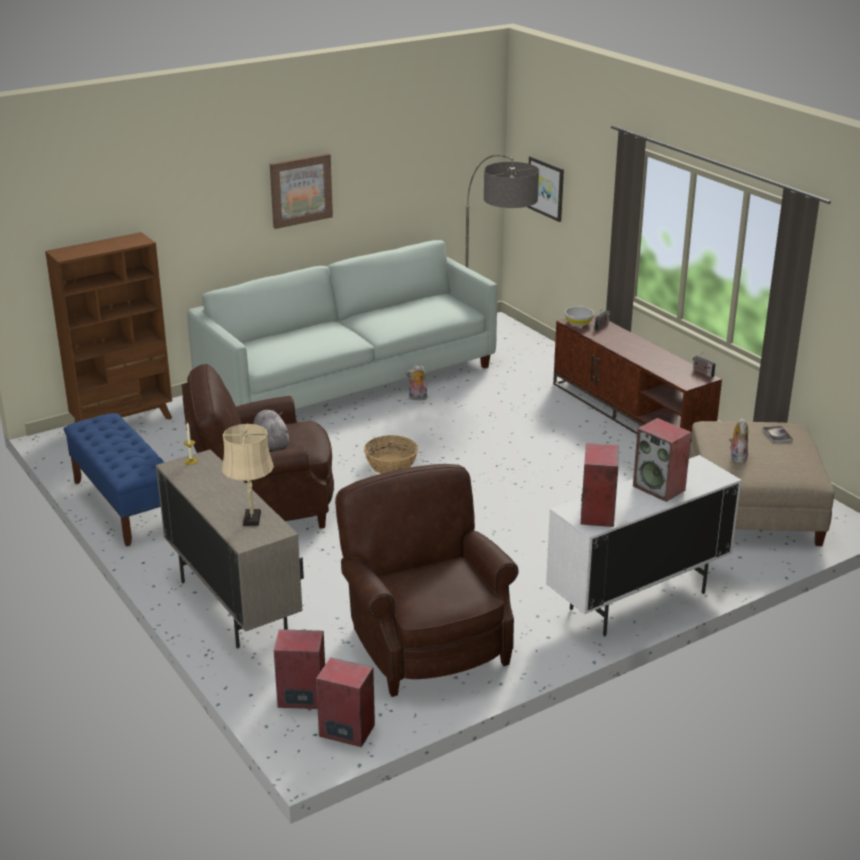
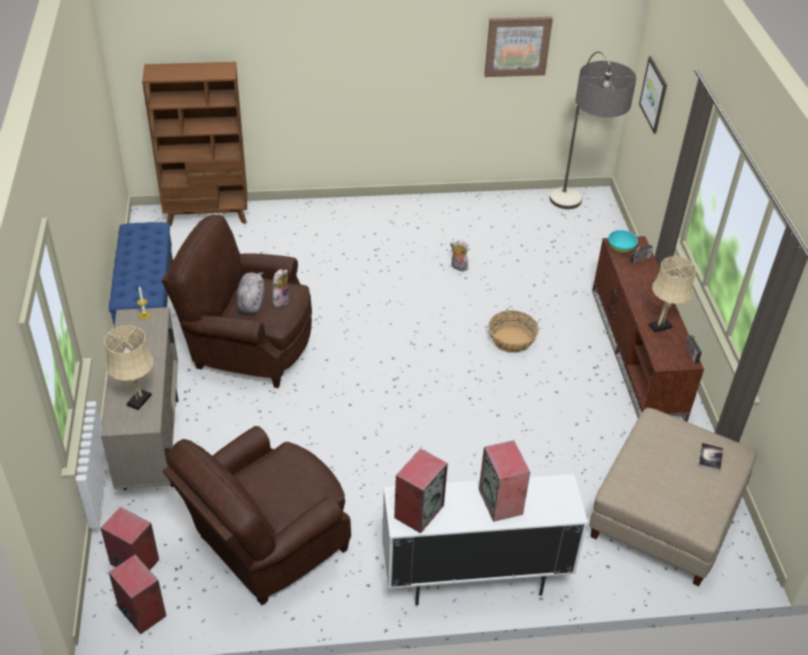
camera: 25 degrees right, 15 degrees up
white sofa [187,240,497,409] -> none
picture [270,153,333,229] -> picture moved to [484,17,553,77]
brown armchair [335,464,518,697] -> brown armchair turned 135 degrees counterclockwise [163,426,351,605]
basket [364,435,418,474] -> basket moved to [489,310,539,353]
white bowl [565,307,594,326] -> turquoise bowl [608,230,638,254]
plush toy [729,418,748,464] -> plush toy moved to [272,269,290,307]
none -> beige table lamp [649,256,696,333]

